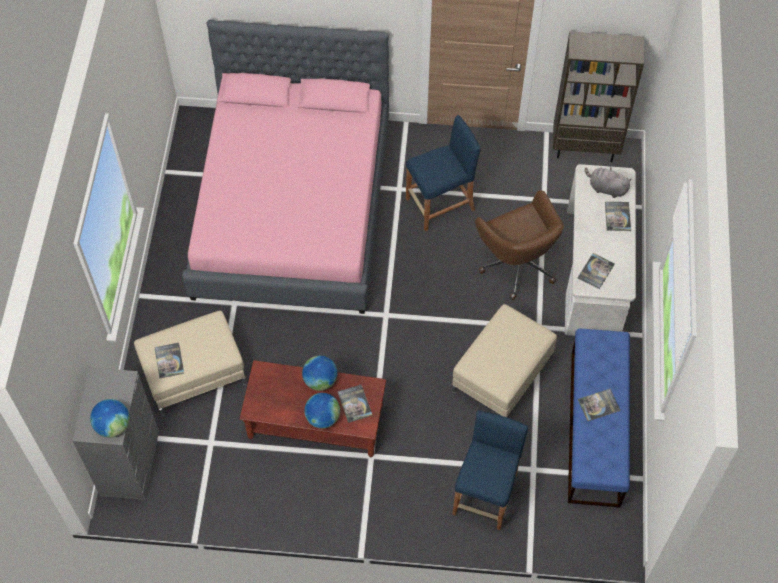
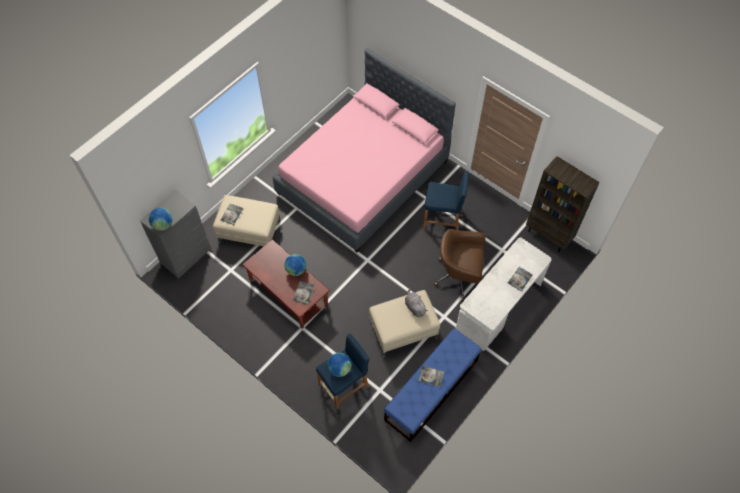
camera: 35 degrees right, 0 degrees up
globe [304,393,340,429] -> globe moved to [327,353,351,377]
brown office chair [475,191,564,300] -> brown office chair turned 90 degrees clockwise [434,229,486,298]
book [578,253,615,289] -> none
grey plush toy [585,166,631,198] -> grey plush toy moved to [405,288,428,317]

